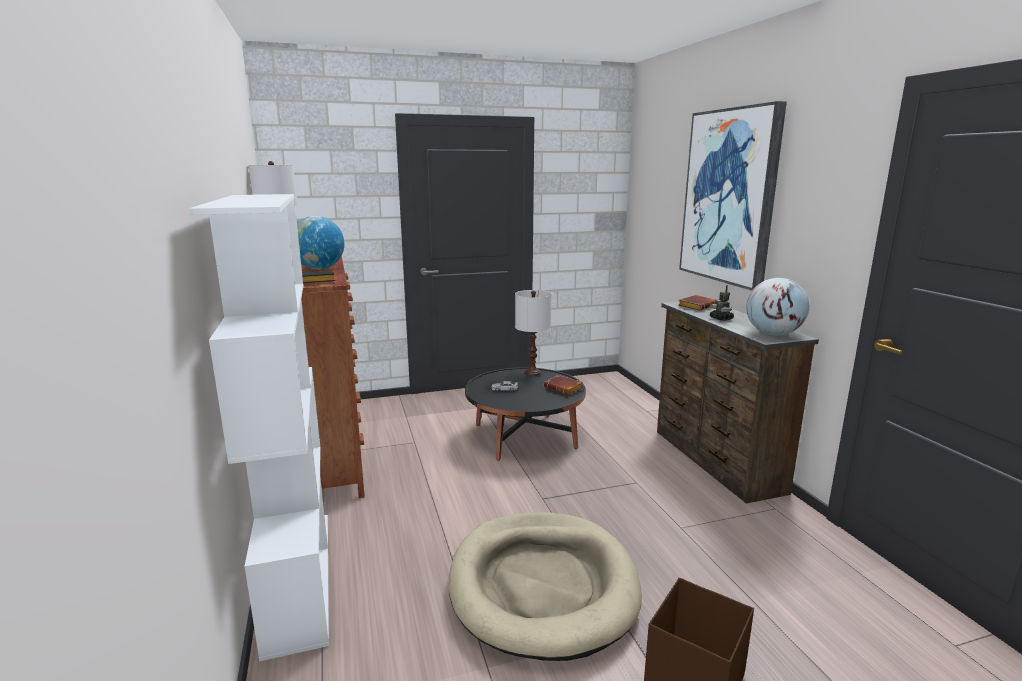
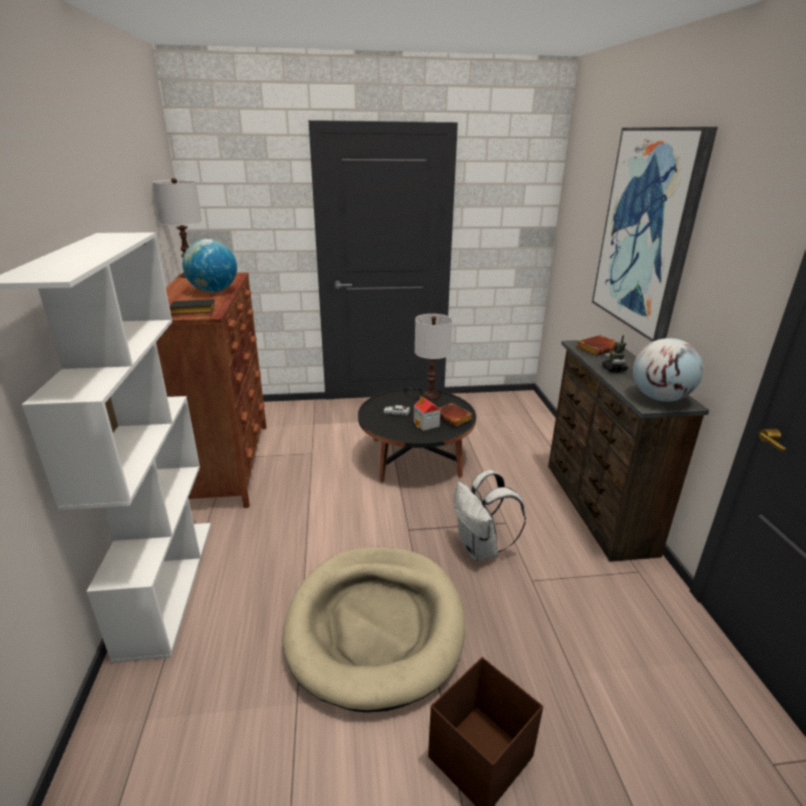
camera: 10 degrees right, 10 degrees up
none -> toy house [413,396,441,431]
none -> white backpack [454,470,526,561]

